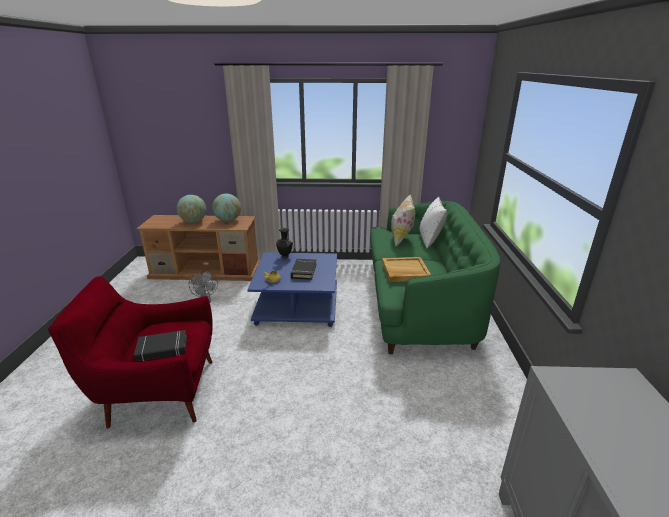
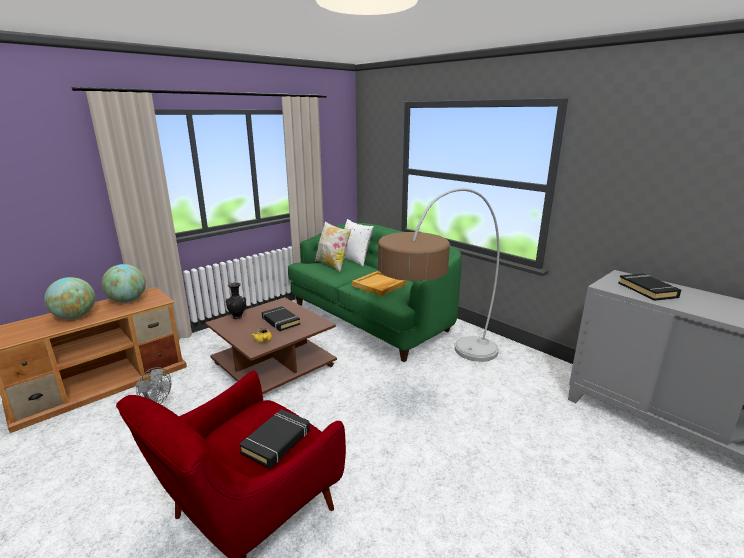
camera: 45 degrees left, 5 degrees down
blue coffee table [247,252,337,327] -> brown coffee table [205,297,337,394]
none -> floor lamp [378,188,500,362]
none -> black book [618,273,681,301]

